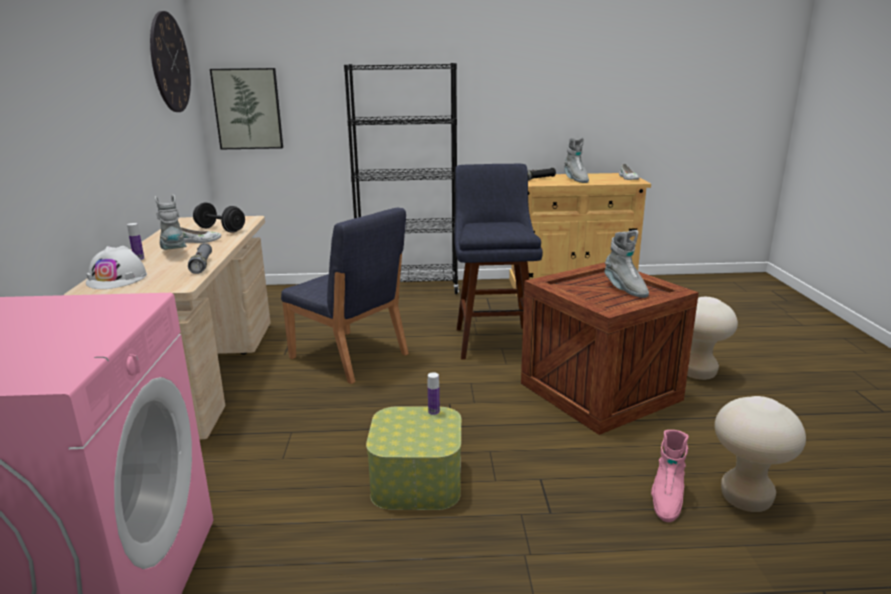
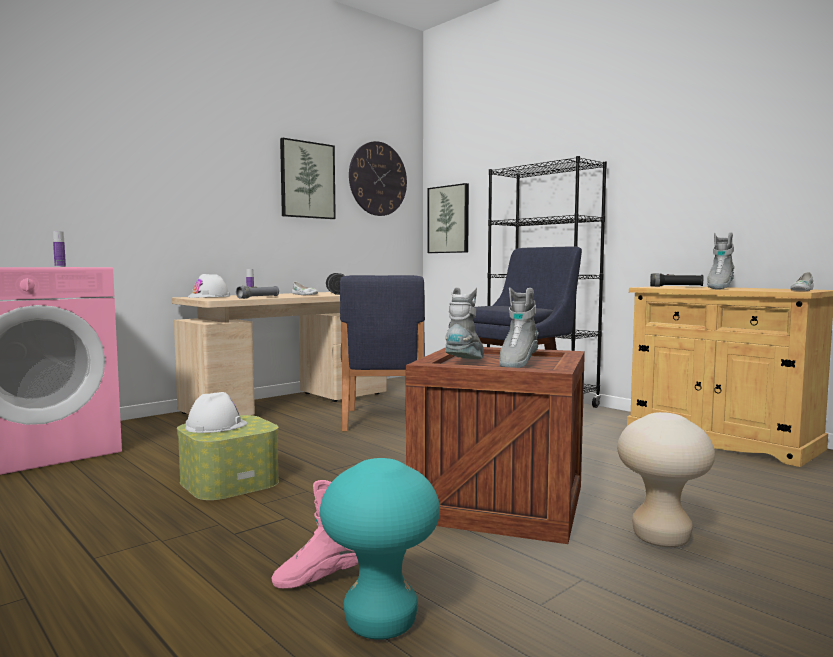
camera: 50 degrees right, 15 degrees down
grey boot [155,194,187,250] -> grey boot moved to [445,287,484,360]
bottle [428,372,440,415] -> bottle moved to [53,231,66,267]
beige stool [715,396,806,512] -> turquoise stool [320,458,440,640]
none -> white hard hat [185,392,247,433]
none -> picture [280,138,336,219]

